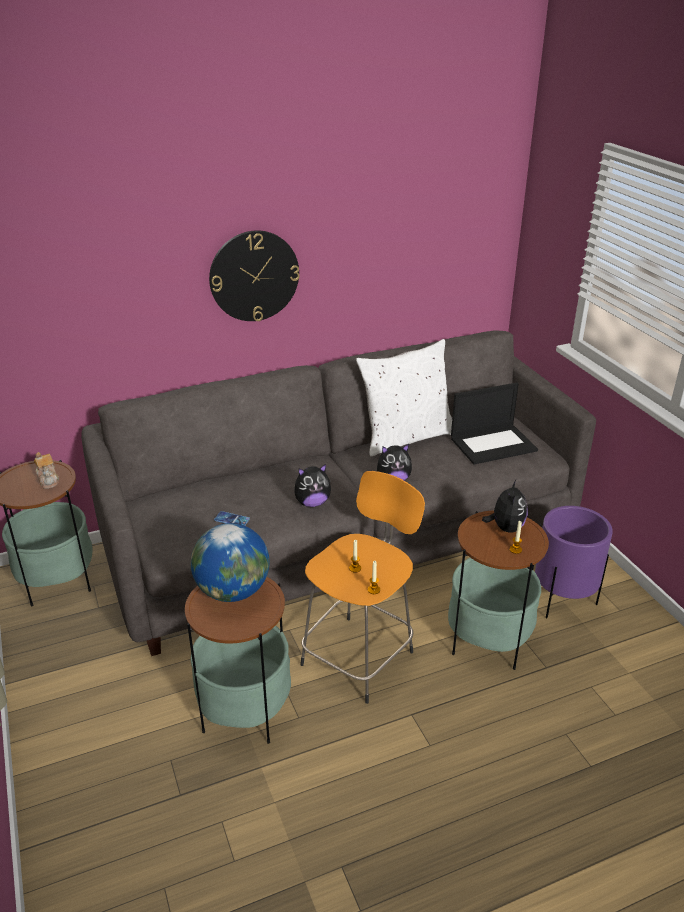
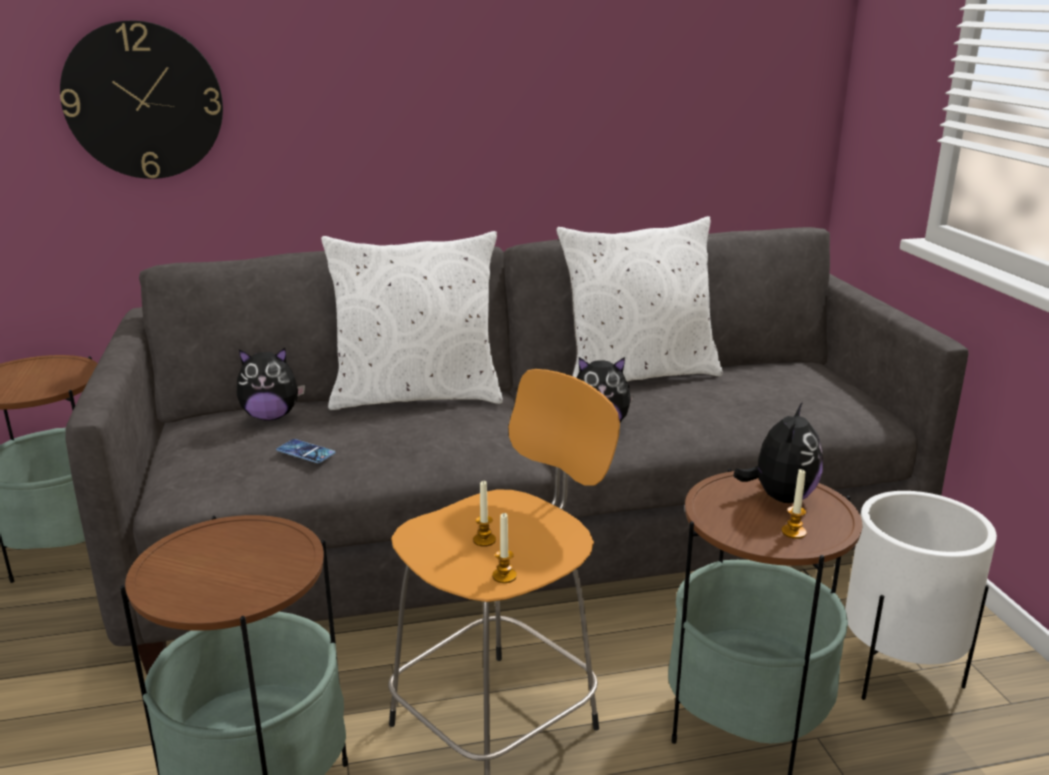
camera: 10 degrees right, 10 degrees down
teapot [34,452,59,489] -> none
globe [191,523,269,602] -> none
wall clock [209,230,300,321] -> wall clock moved to [60,20,223,179]
plush toy [294,464,331,507] -> plush toy moved to [237,348,305,421]
laptop [451,383,538,464] -> none
purple planter [535,506,613,618] -> white planter [845,491,997,700]
none -> white pillow [321,231,503,410]

